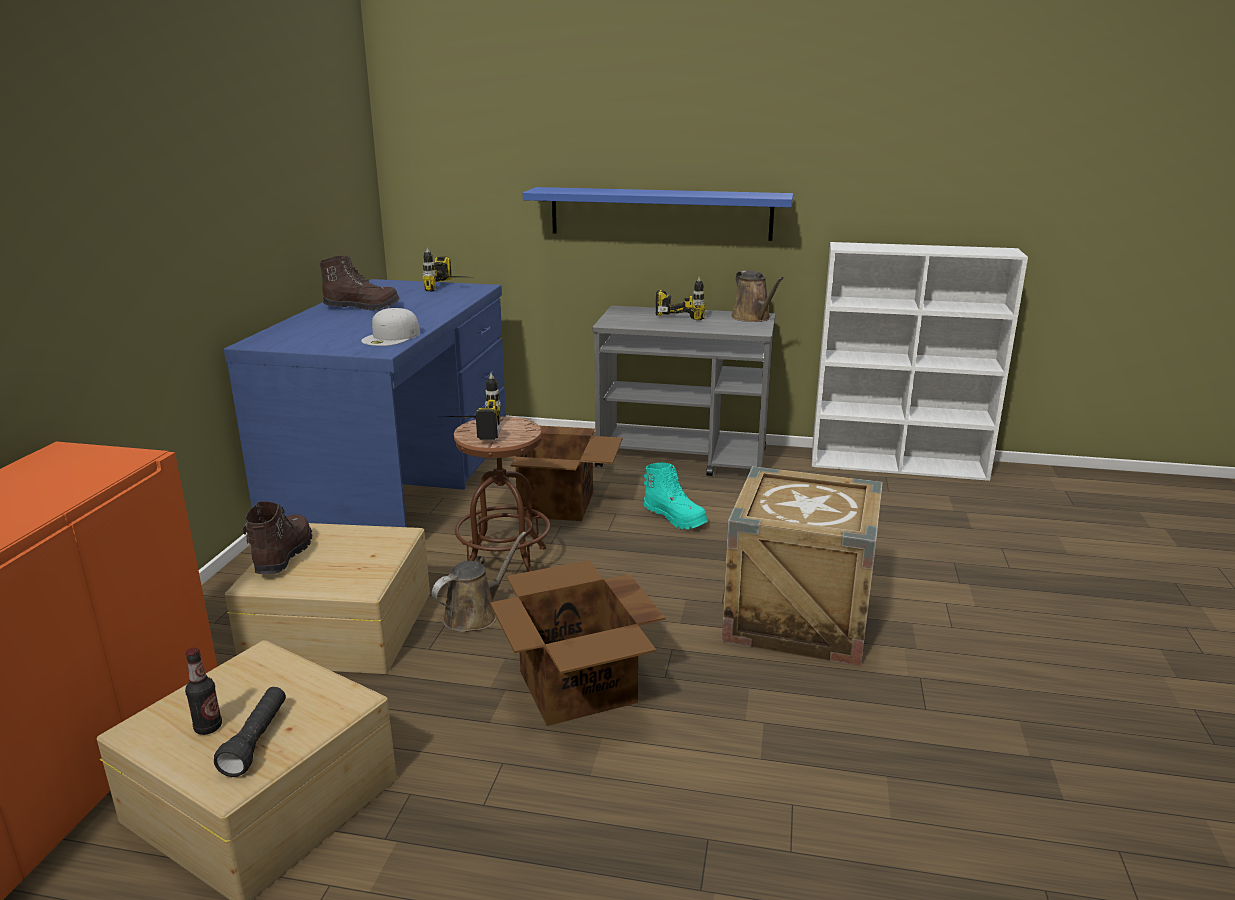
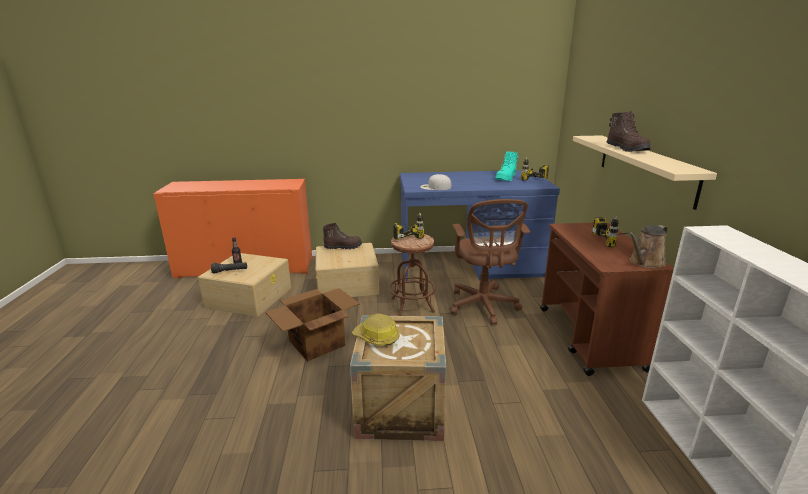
camera: 75 degrees right, 0 degrees up
brown boot [320,254,400,311] -> brown boot moved to [607,111,651,152]
brown watering can [432,532,526,632] -> none
cardboard box [505,426,622,521] -> brown office chair [451,199,530,325]
blue shelf [523,187,793,241] -> beige shelf [573,135,717,210]
grey cart [593,306,776,476] -> brown cart [540,222,674,376]
turquoise boot [644,462,708,529] -> turquoise boot moved to [495,152,519,181]
none -> hard hat [352,314,399,345]

